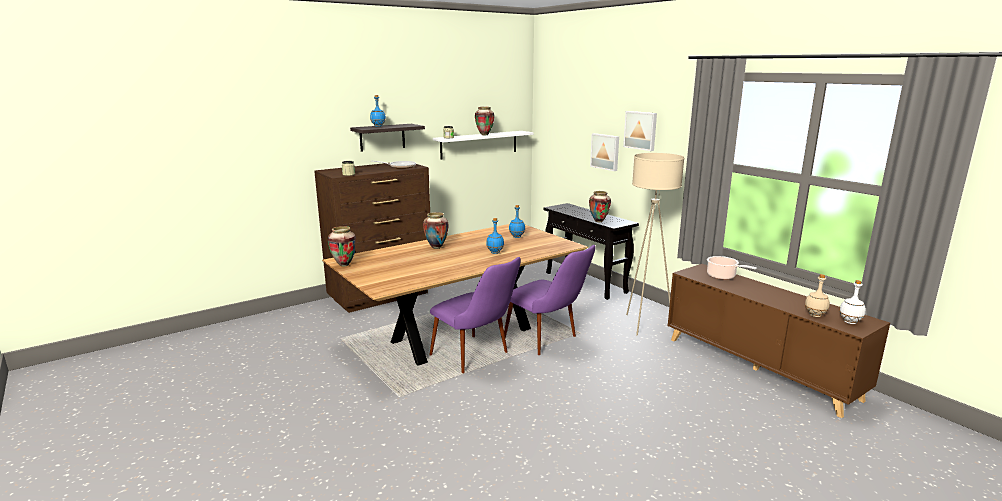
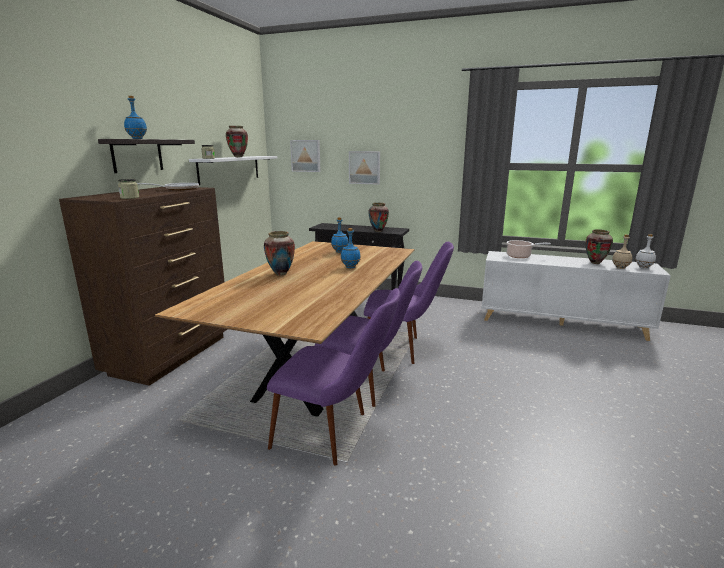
camera: 35 degrees left, 0 degrees up
vase [328,226,356,267] -> vase moved to [586,229,613,264]
picture [623,111,657,151] -> picture moved to [290,140,321,172]
beige floor lamp [626,153,685,335] -> none
brown cabinet [668,264,890,418] -> white cabinet [482,251,671,341]
none -> purple chair [267,288,400,465]

